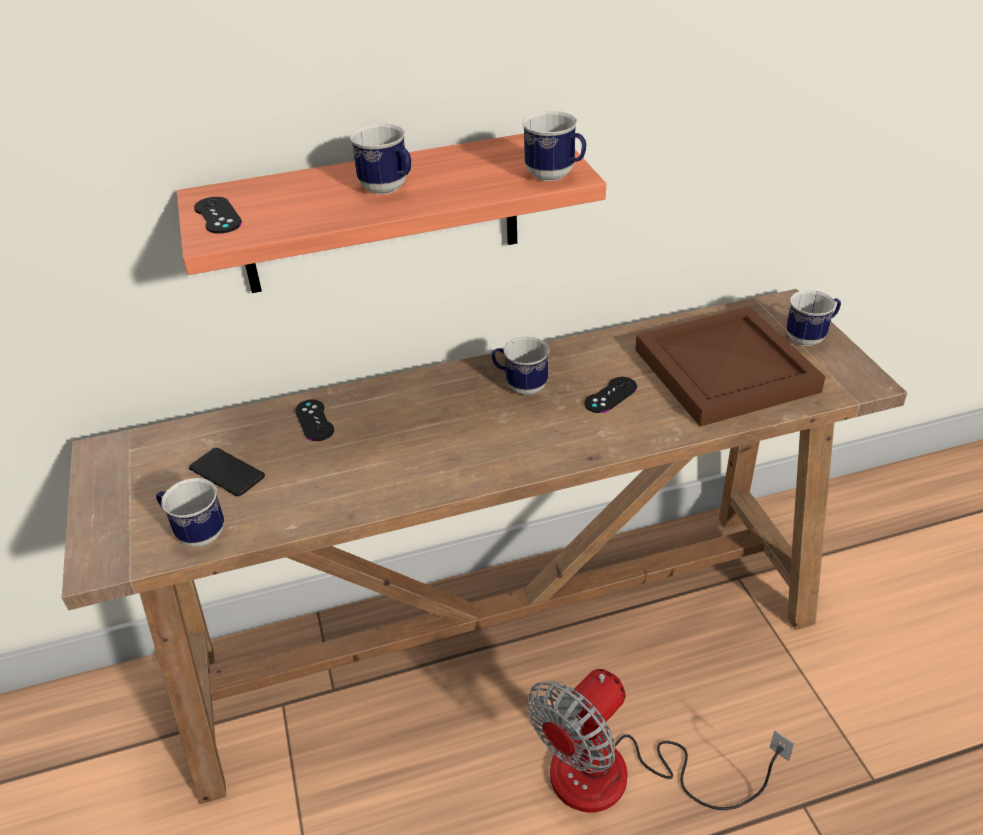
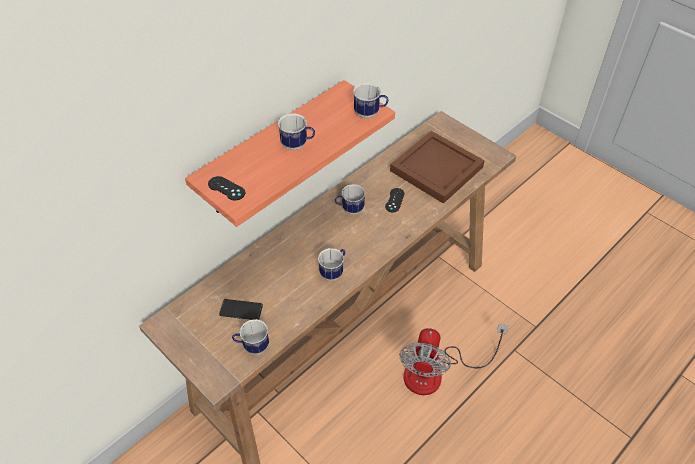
camera: 30 degrees left, 10 degrees up
black game controller [295,399,334,441] -> none
mug [786,290,841,346] -> mug moved to [318,248,345,281]

